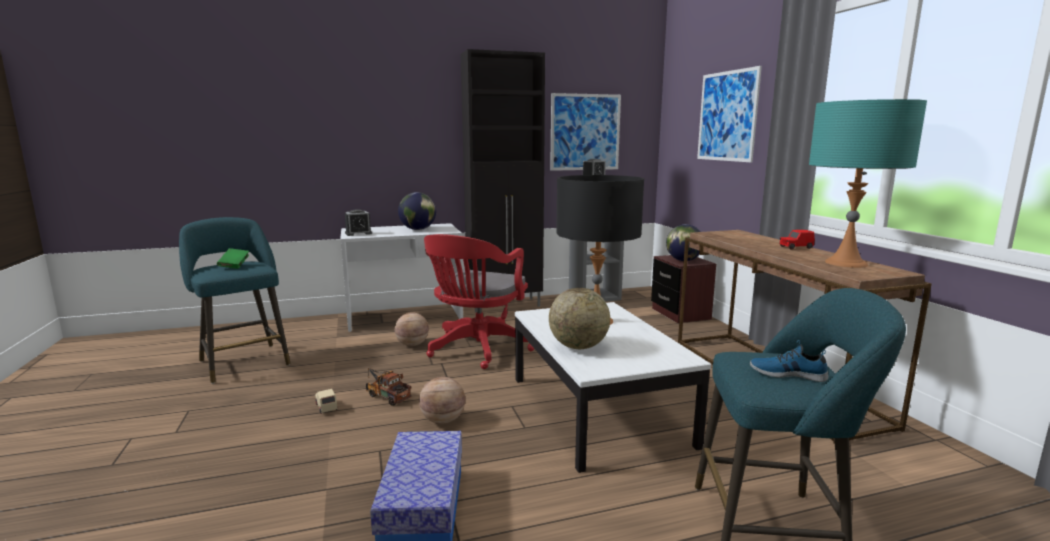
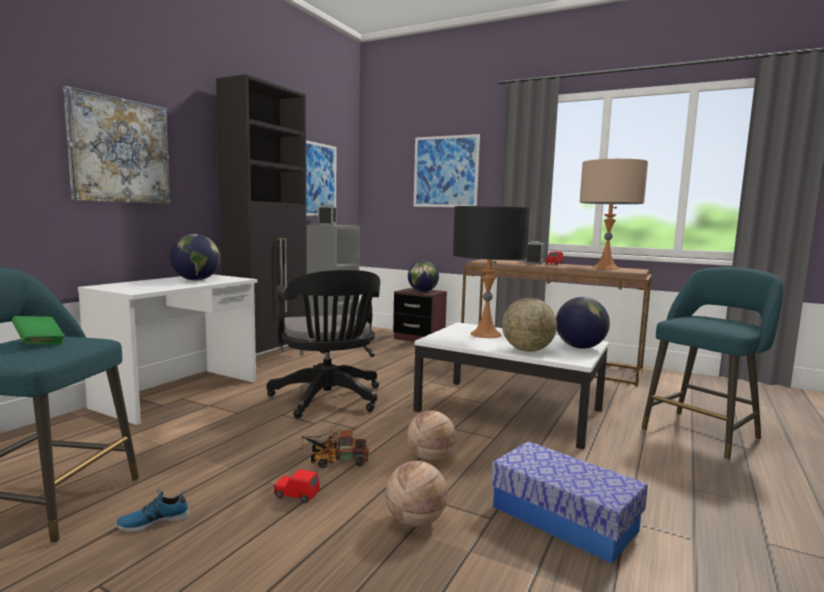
camera: 45 degrees left, 5 degrees down
beige toy car [315,389,338,414] -> red toy car [274,469,320,503]
alarm clock [345,209,372,236] -> alarm clock moved to [525,241,545,264]
basketball [395,312,429,346] -> basketball moved to [386,461,448,527]
red office chair [424,234,534,369] -> black office chair [266,269,380,419]
shoe [750,340,828,382] -> shoe moved to [116,489,190,532]
turquoise table lamp [809,99,927,268] -> beige table lamp [580,159,648,270]
none -> picture [63,86,171,204]
none -> globe [556,297,610,349]

